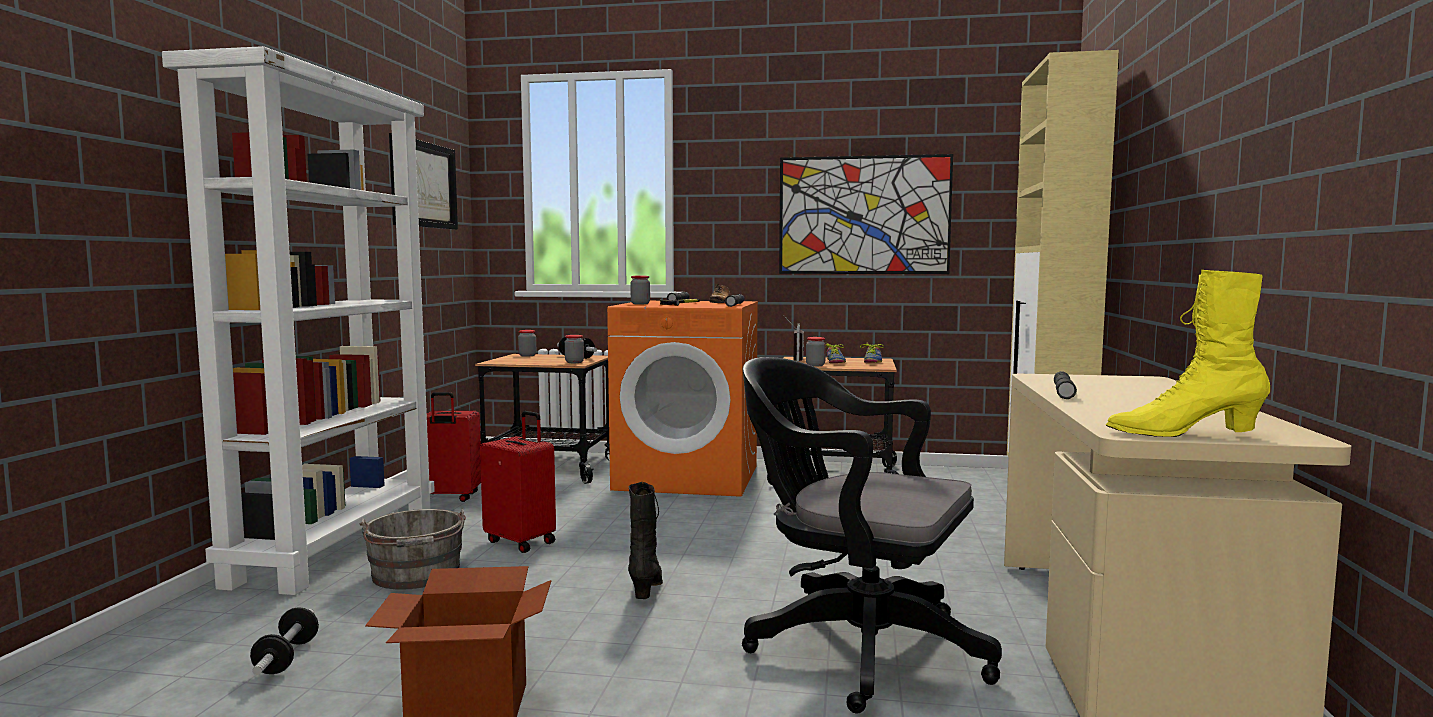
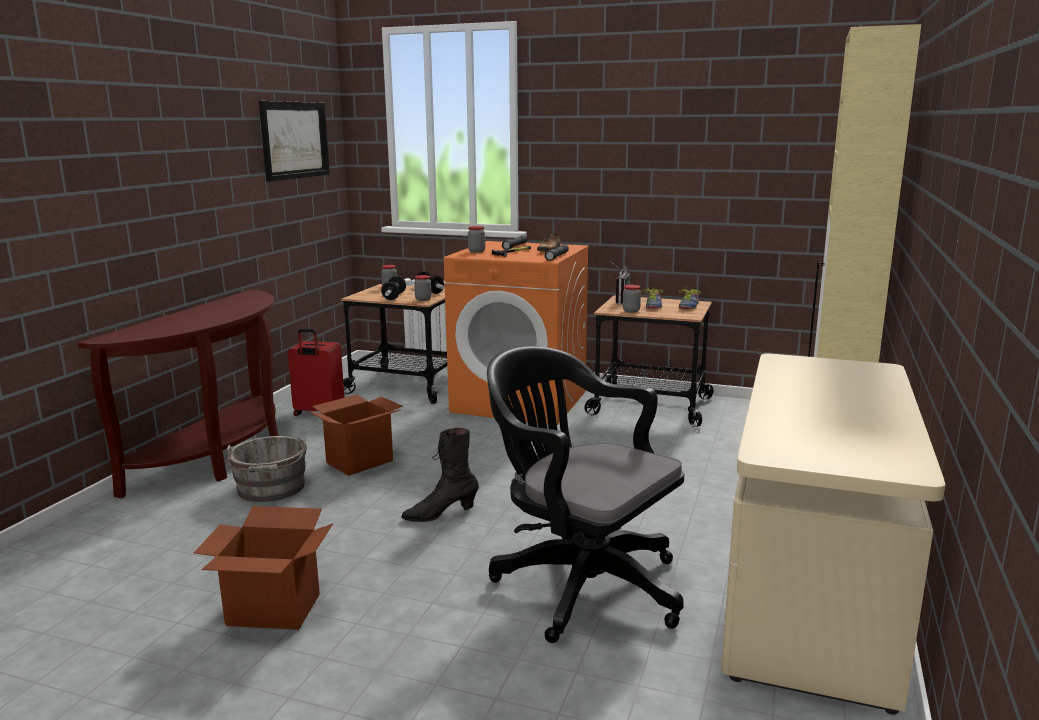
camera: 10 degrees right, 10 degrees up
white bookcase [162,46,435,595] -> brown console table [78,290,279,498]
dumbbell [250,607,319,675] -> dumbbell moved to [381,276,406,300]
red suitcase [480,411,556,553] -> cardboard box [309,395,403,476]
black boot [628,482,663,599] -> black boot turned 120 degrees counterclockwise [401,428,479,522]
picture [779,154,953,274] -> none
grey flashlight [1054,371,1077,399] -> none
yellow boot [1106,270,1270,437] -> none

